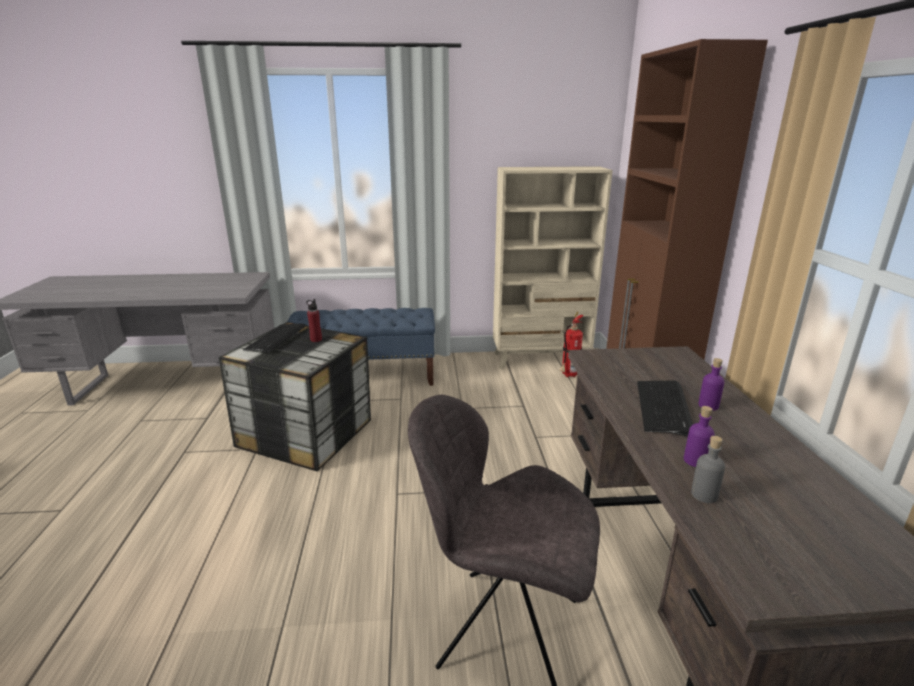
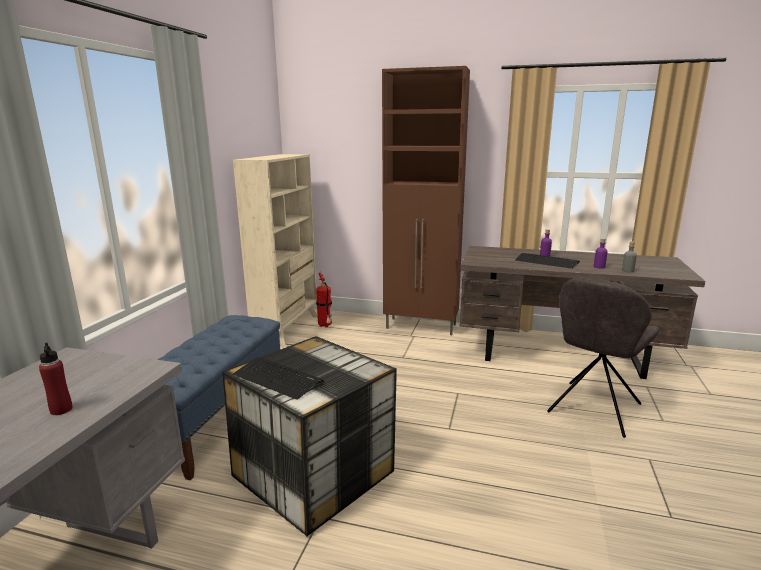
camera: 70 degrees left, 5 degrees down
red bottle [307,299,322,342] -> red bottle moved to [39,343,73,415]

